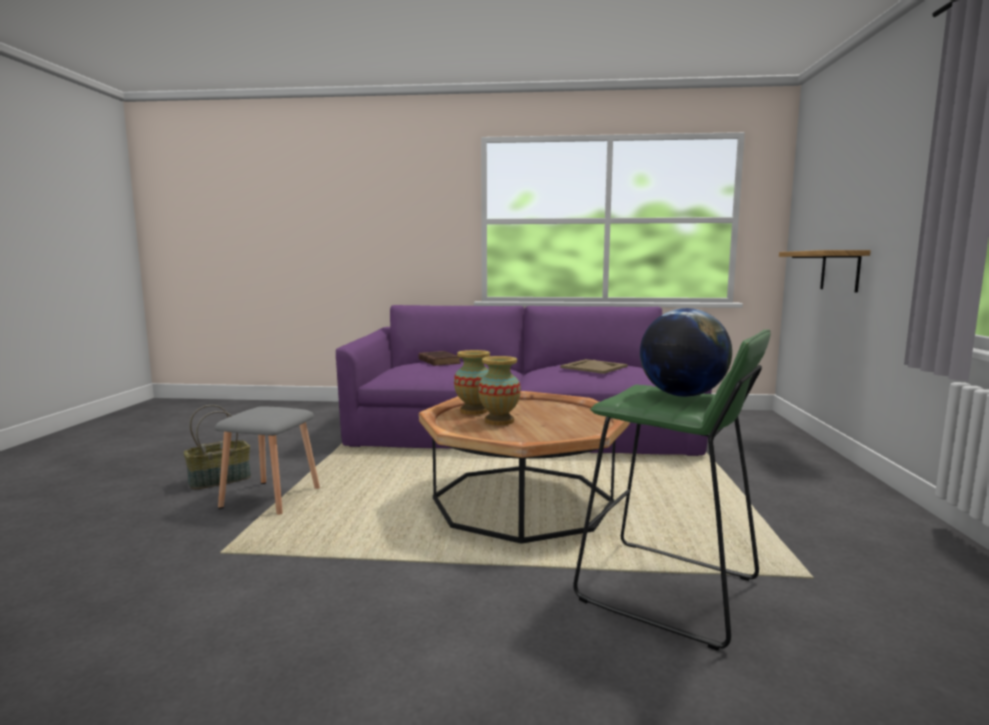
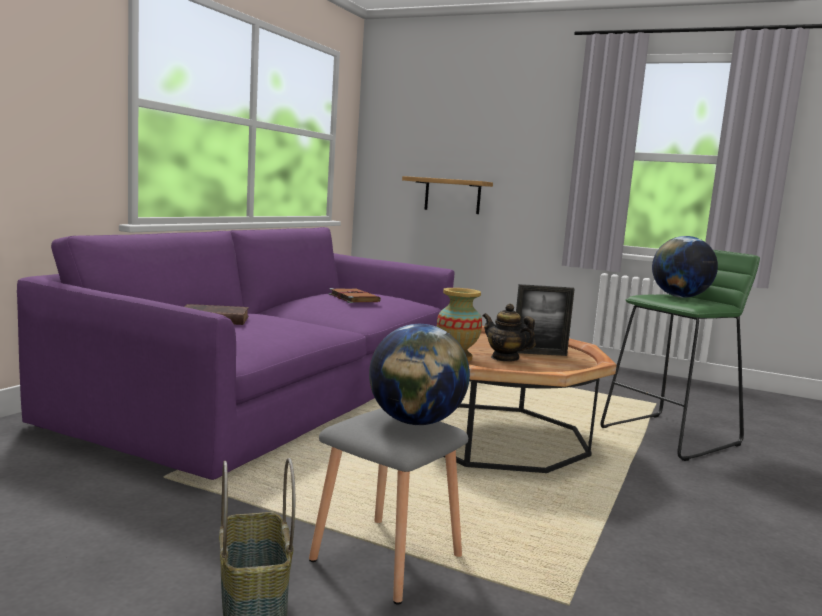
camera: 70 degrees left, 0 degrees up
vase [478,356,521,425] -> teapot [483,303,536,362]
beige tray [560,359,628,374] -> brown book [329,288,381,303]
none -> globe [369,324,470,425]
none -> picture frame [516,284,575,356]

